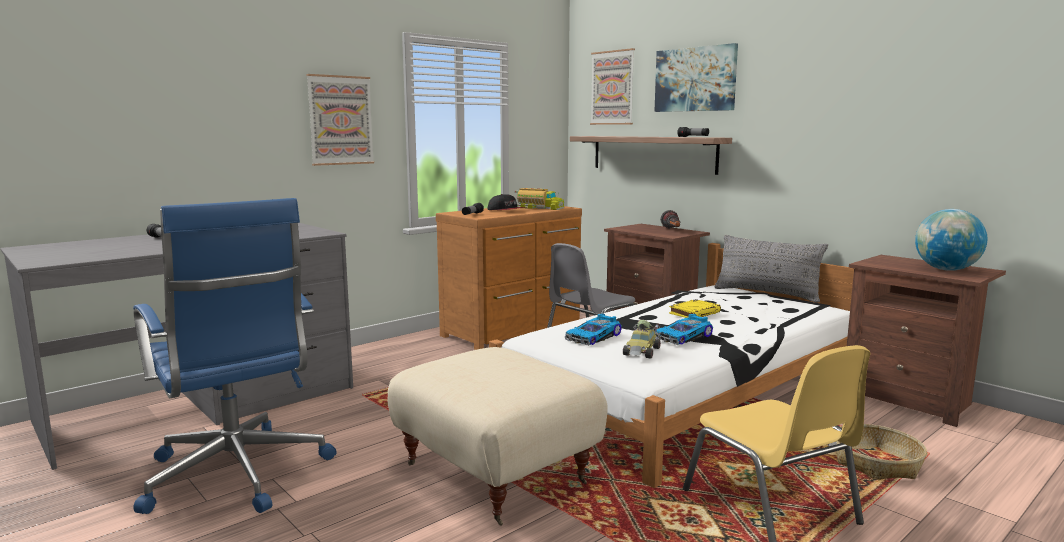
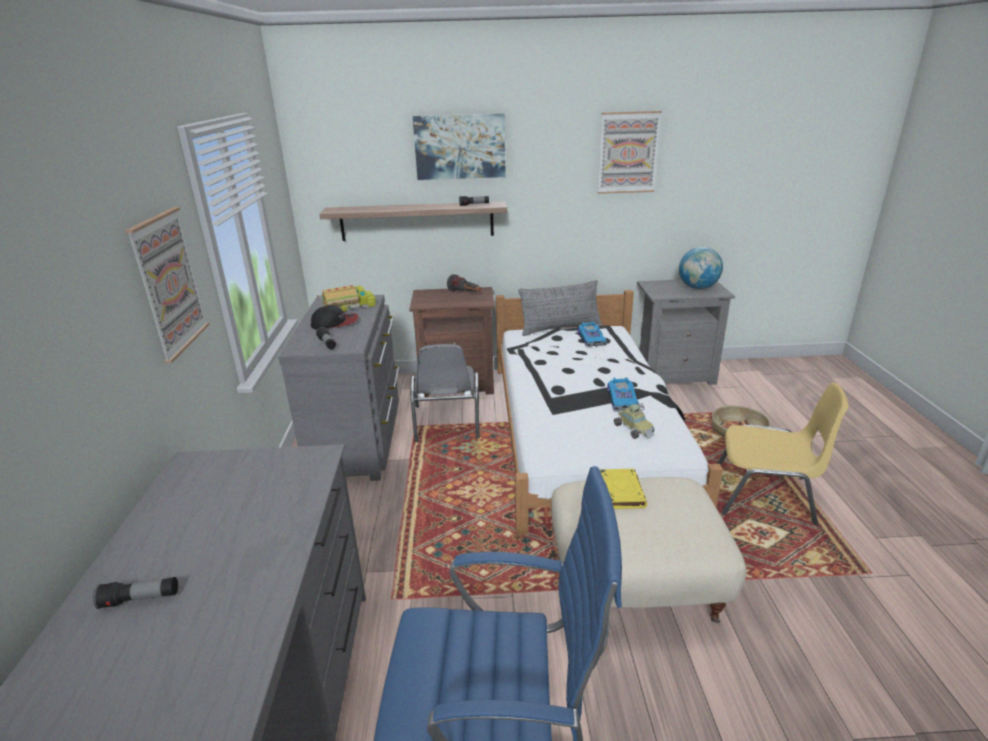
camera: 50 degrees left, 15 degrees up
brown dresser [436,206,582,350] -> grey dresser [278,295,399,481]
toy car [565,313,622,346] -> toy car moved to [577,321,607,347]
picture [590,48,635,125] -> picture moved to [598,111,662,194]
yellow book [669,299,721,318] -> yellow book moved to [600,469,647,509]
brown nightstand [847,255,1006,427] -> grey nightstand [637,280,735,385]

